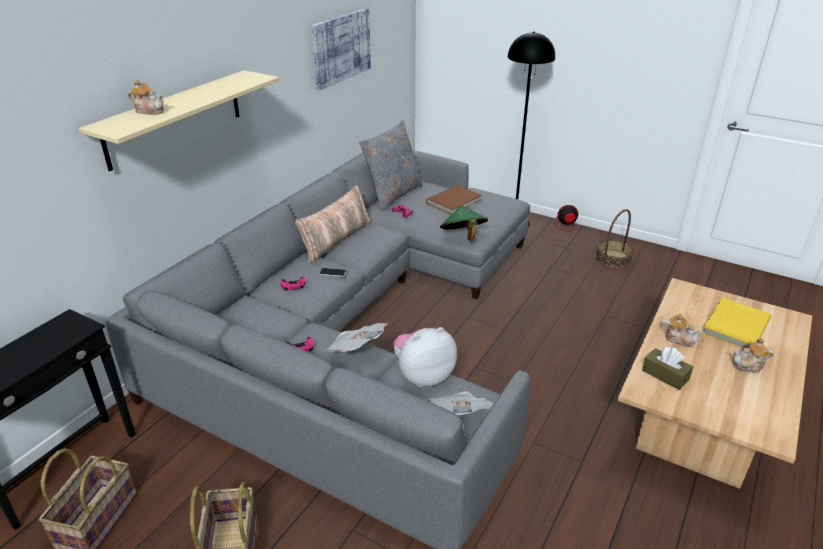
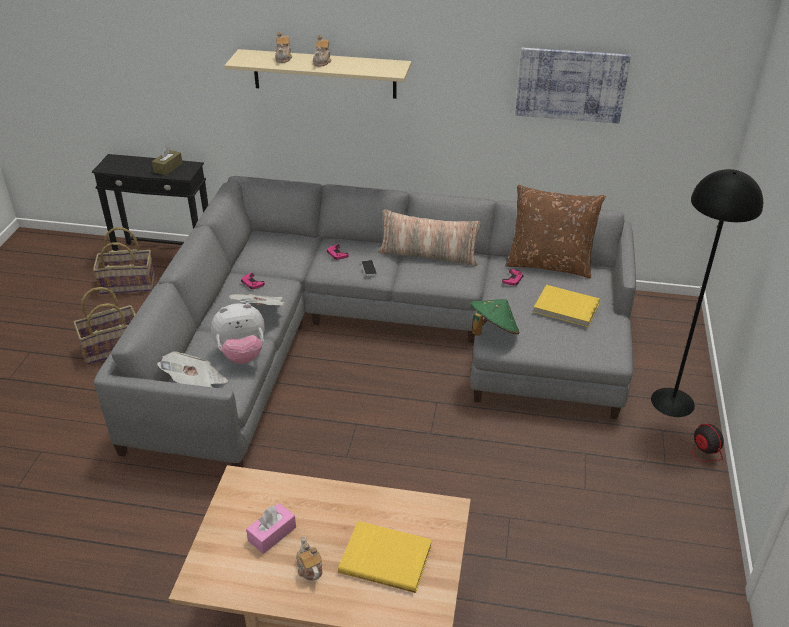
camera: 70 degrees right, 5 degrees up
grey pillow [359,120,423,211] -> brown pillow [505,185,605,278]
plush toy [393,327,457,387] -> plush toy turned 120 degrees clockwise [211,303,265,364]
brown book [426,185,482,214] -> yellow book [533,285,600,327]
basket [596,209,634,268] -> none
brown tissue box [642,347,693,390] -> brown tissue box moved to [152,146,182,175]
teapot [661,314,703,347] -> teapot moved to [313,35,331,66]
none -> pink tissue box [246,503,296,554]

